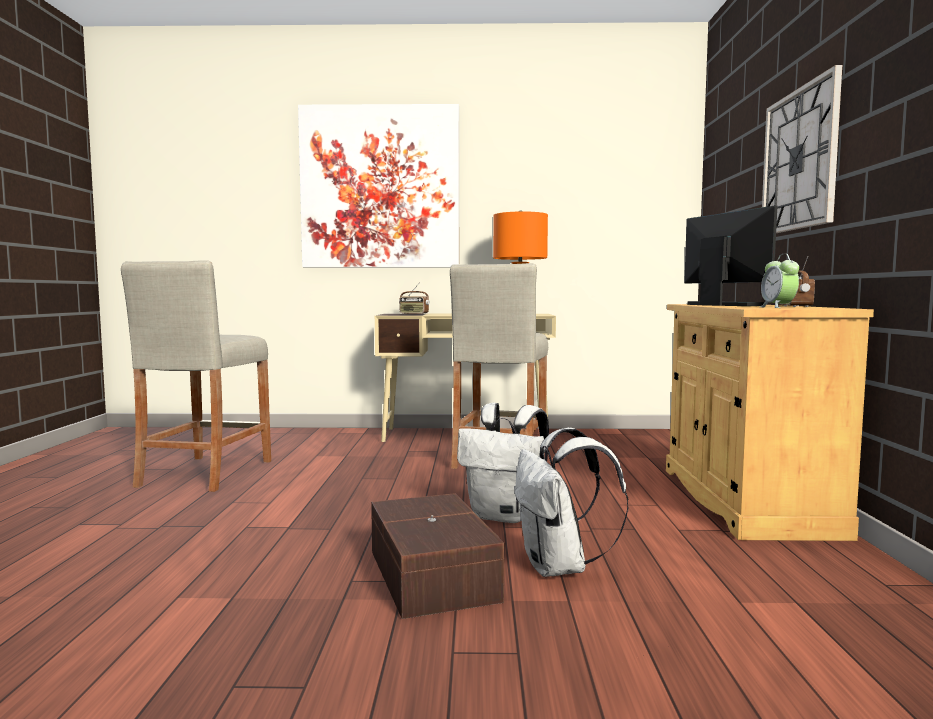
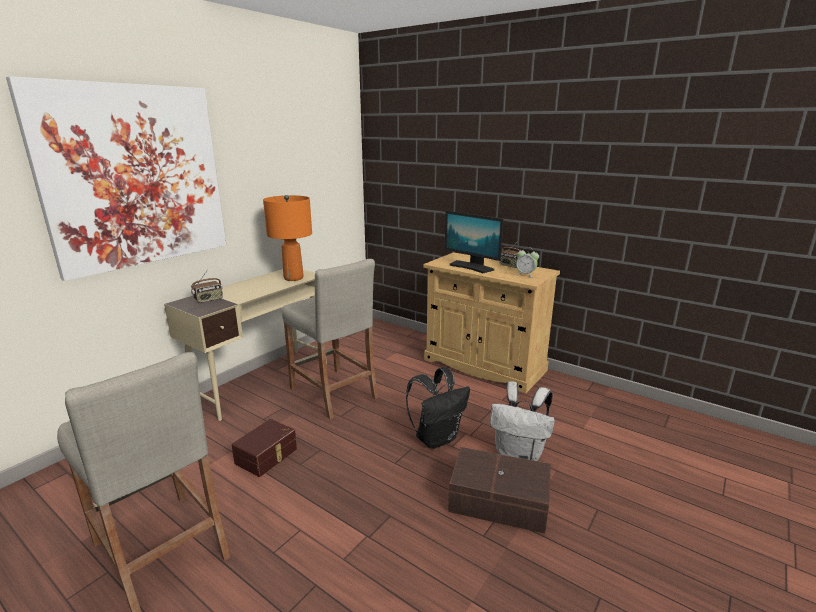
camera: 55 degrees left, 15 degrees up
white backpack [457,403,549,523] -> black backpack [406,367,470,449]
monitor [684,205,778,306] -> monitor turned 150 degrees counterclockwise [445,211,504,273]
wall clock [762,65,842,233] -> none
none -> brown storage box [232,419,297,477]

